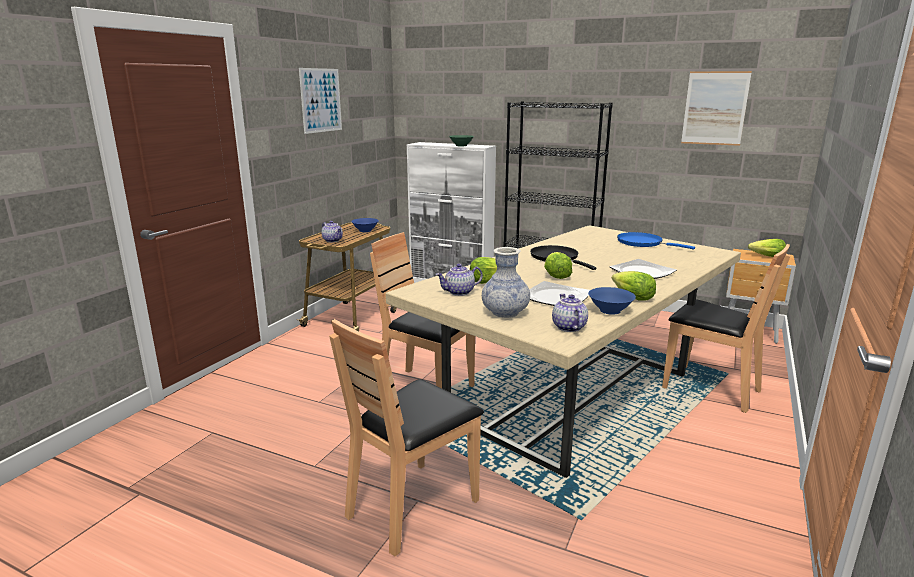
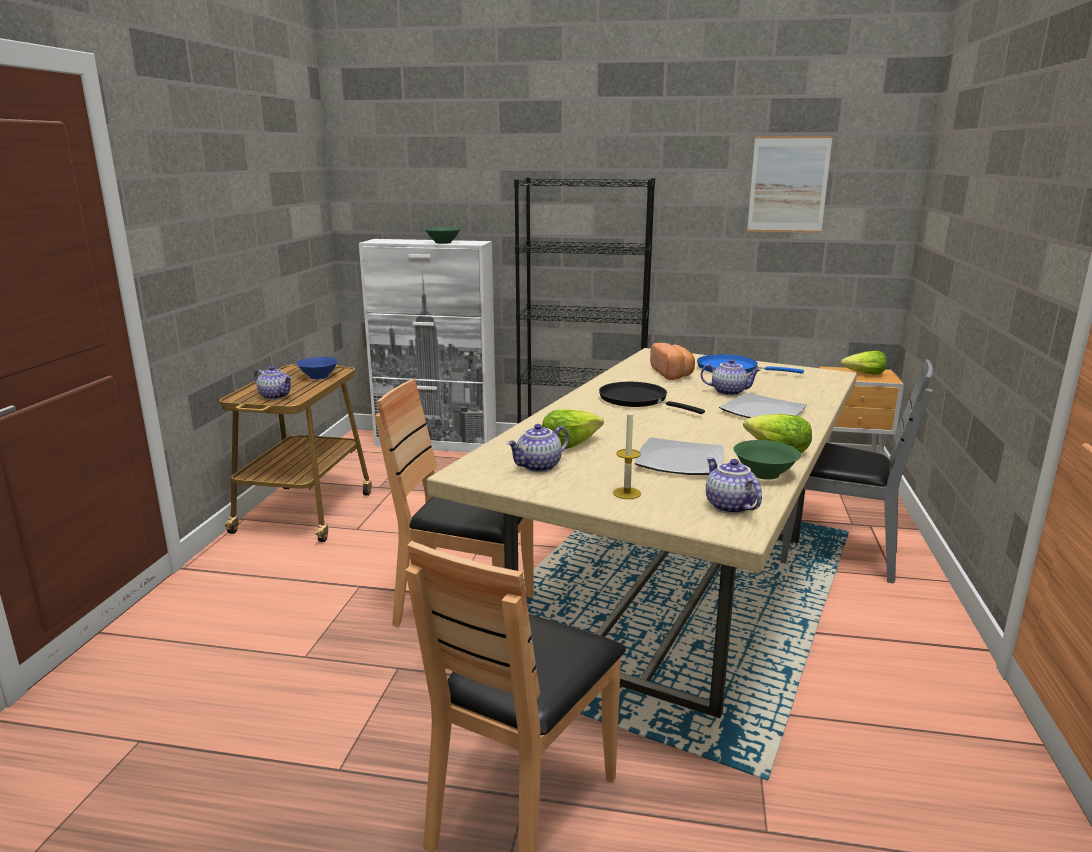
camera: 15 degrees left, 0 degrees up
picture [299,68,342,134] -> none
vase [482,247,530,318] -> candle [613,407,641,499]
lettuce [544,252,572,279] -> none
blue bowl [588,287,636,315] -> green bowl [733,440,801,480]
brown chair [662,244,791,413] -> grey chair [780,359,933,584]
none -> bread [650,343,695,380]
none -> teapot [701,359,761,396]

